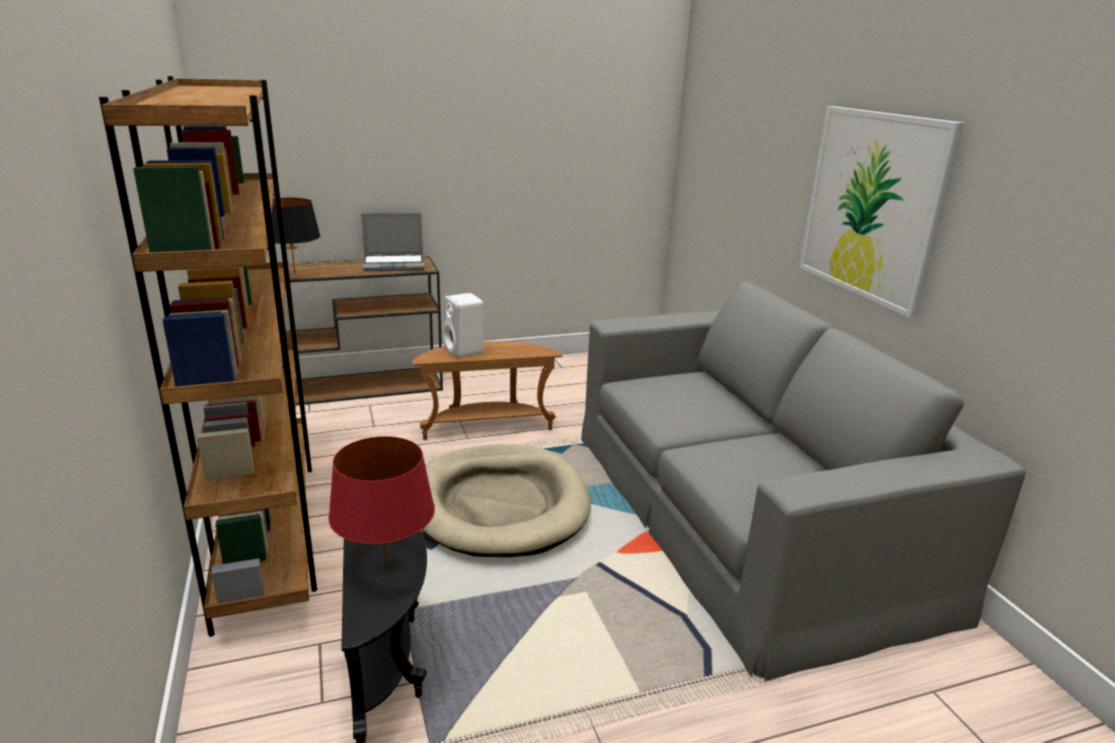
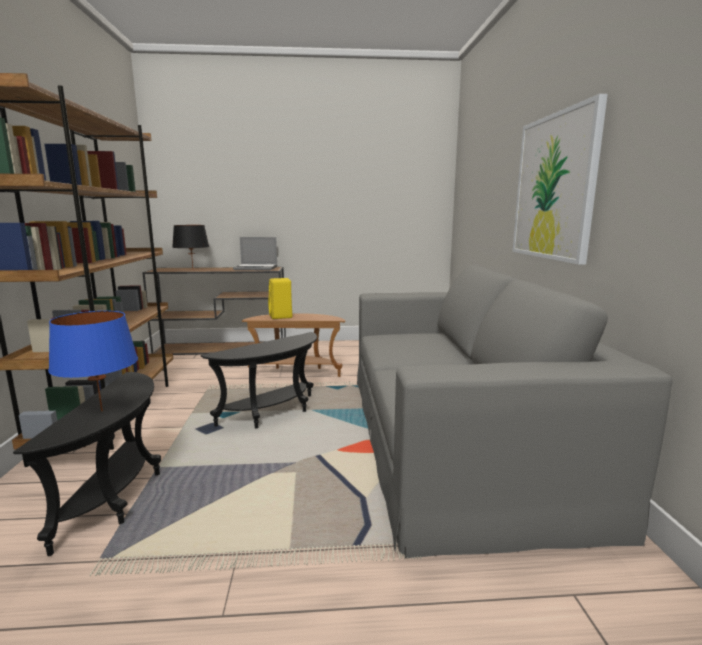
camera: 15 degrees right, 10 degrees down
red table lamp [328,436,435,568] -> blue table lamp [48,311,138,411]
beige dog bed [422,444,591,557] -> black side table [201,332,317,429]
white speaker [443,293,484,358] -> yellow speaker [268,278,292,319]

